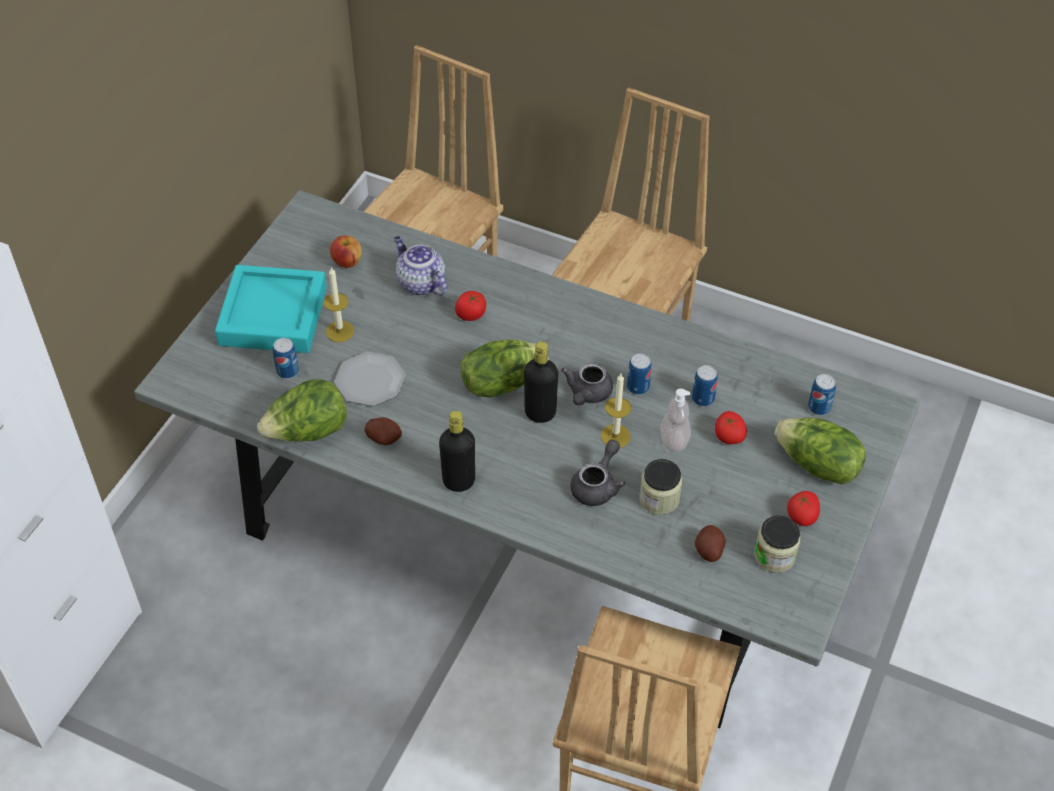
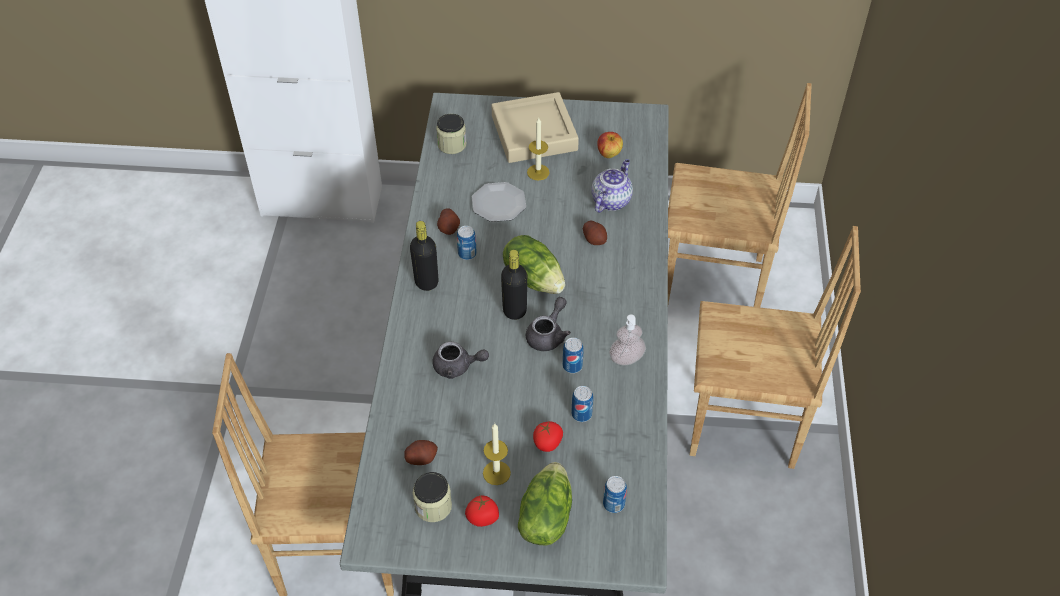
camera: 70 degrees right, 0 degrees up
turquoise tray [215,265,327,353] -> beige tray [491,92,579,163]
lettuce [257,379,347,441] -> none
can [273,338,299,379] -> can moved to [457,226,477,260]
tomato [455,291,486,321] -> potato [583,221,607,245]
grey teapot [561,362,613,406] -> grey teapot turned 120 degrees clockwise [526,297,571,351]
candle [601,374,631,448] -> candle moved to [483,423,511,485]
jar [639,459,682,515] -> jar moved to [436,114,466,154]
soap dispenser [660,388,691,452] -> soap dispenser moved to [609,314,646,365]

